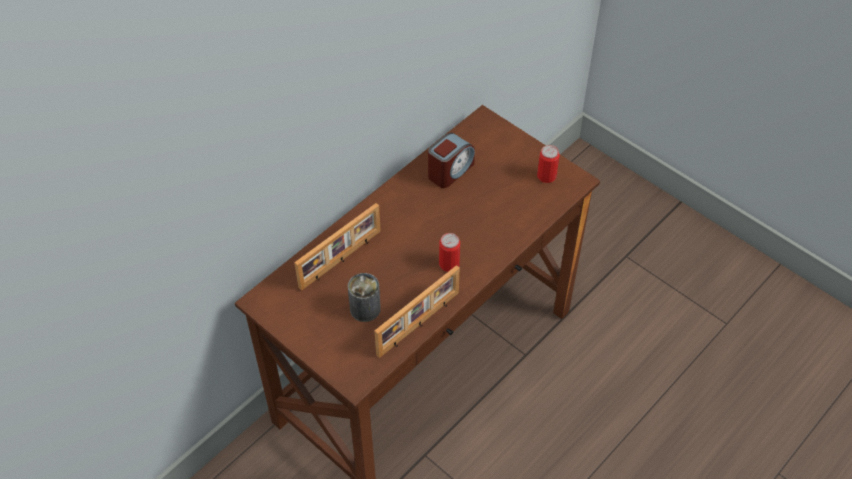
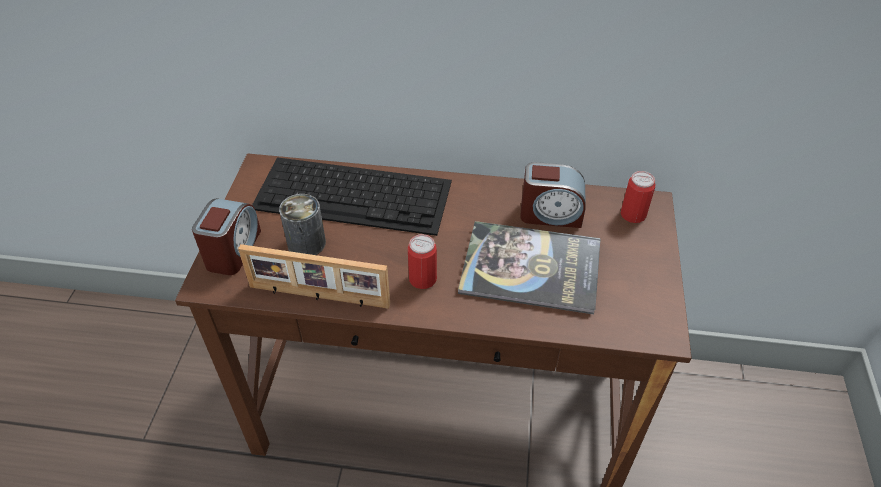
camera: 55 degrees right, 5 degrees down
picture frame [294,203,381,291] -> keyboard [252,157,452,236]
can [537,145,560,183] -> can moved to [621,171,655,223]
none -> alarm clock [192,198,261,275]
none -> book [458,221,601,314]

